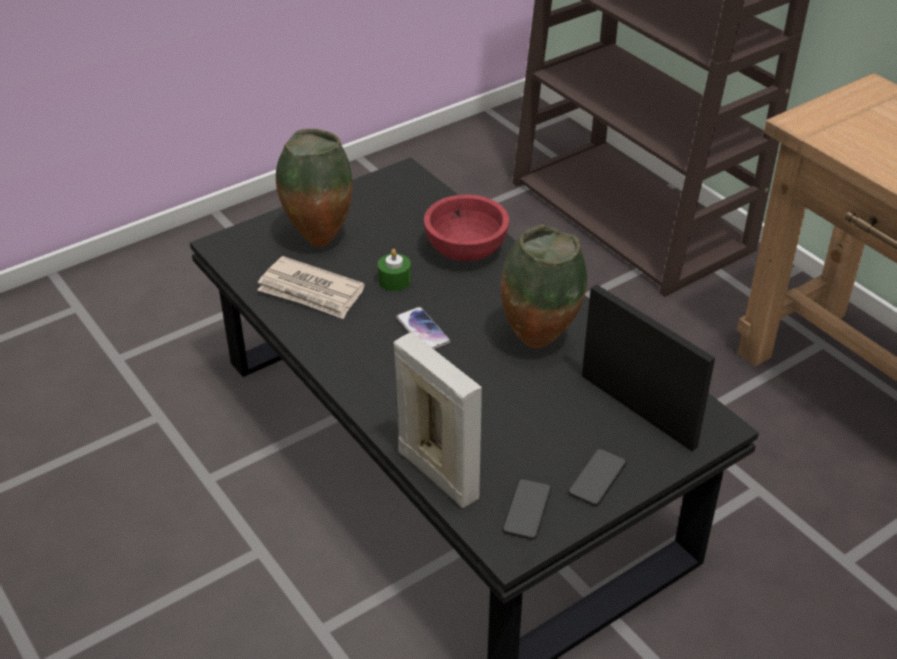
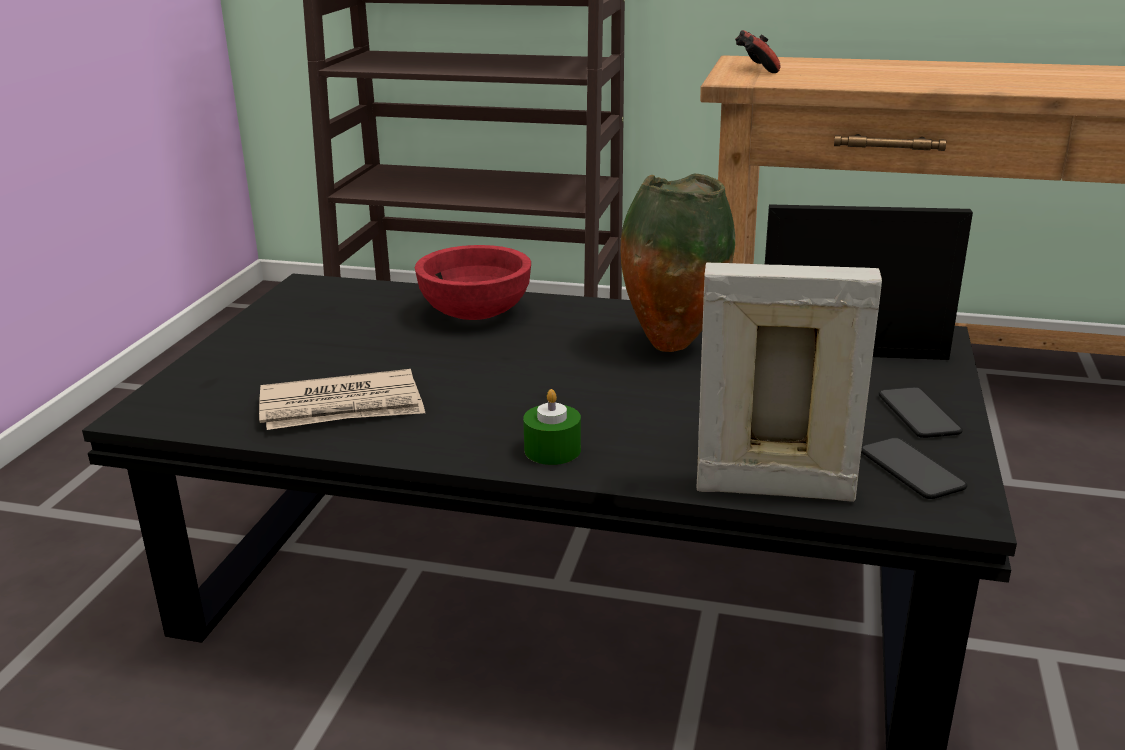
camera: 40 degrees left, 15 degrees down
vase [276,129,352,247] -> none
green candle [378,249,411,291] -> green candle moved to [523,389,581,465]
phone [396,307,450,349] -> none
none -> game controller [735,30,780,73]

